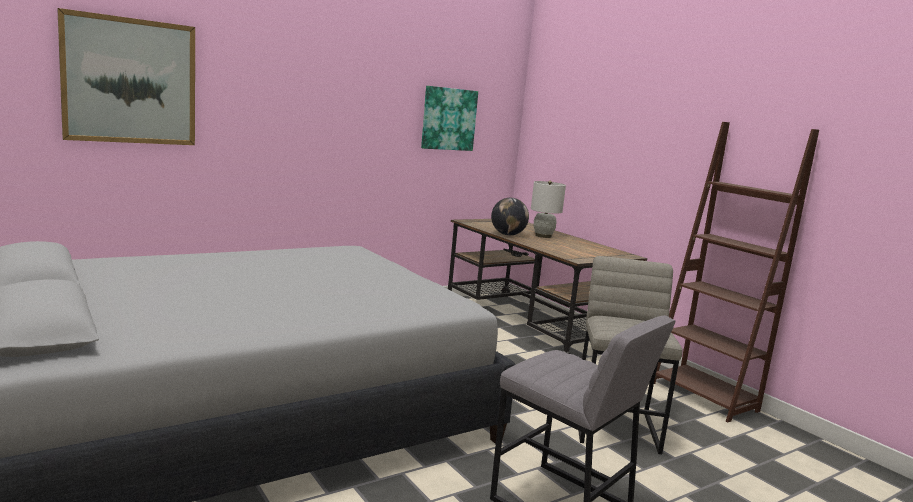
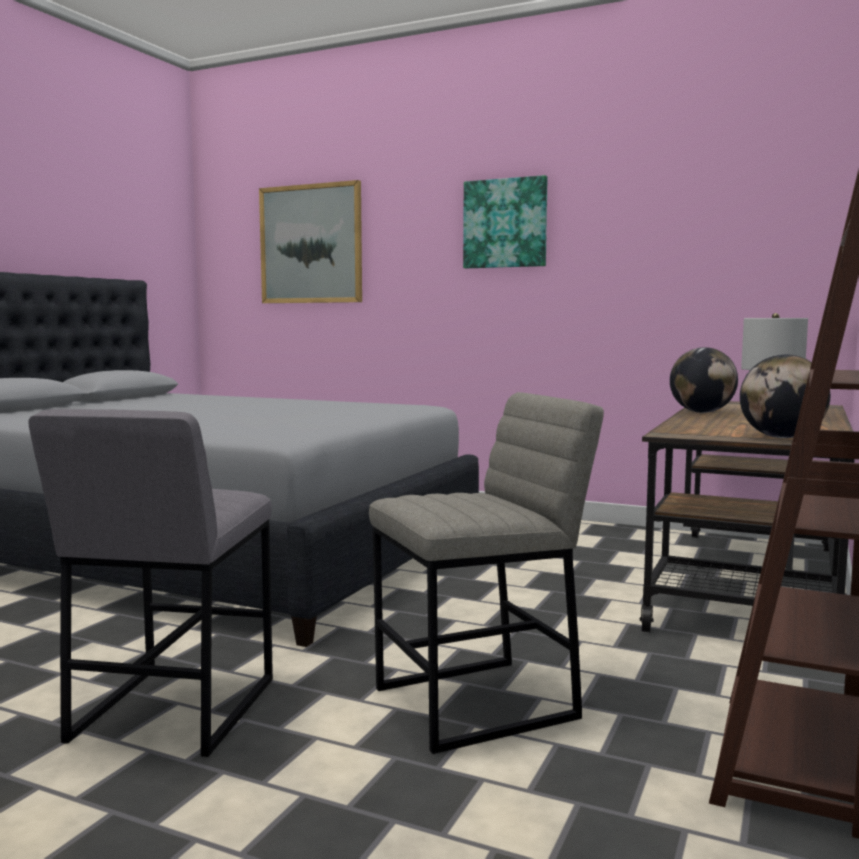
camera: 60 degrees right, 5 degrees down
picture [421,86,478,151] -> picture moved to [463,175,548,268]
none -> globe [740,354,830,438]

